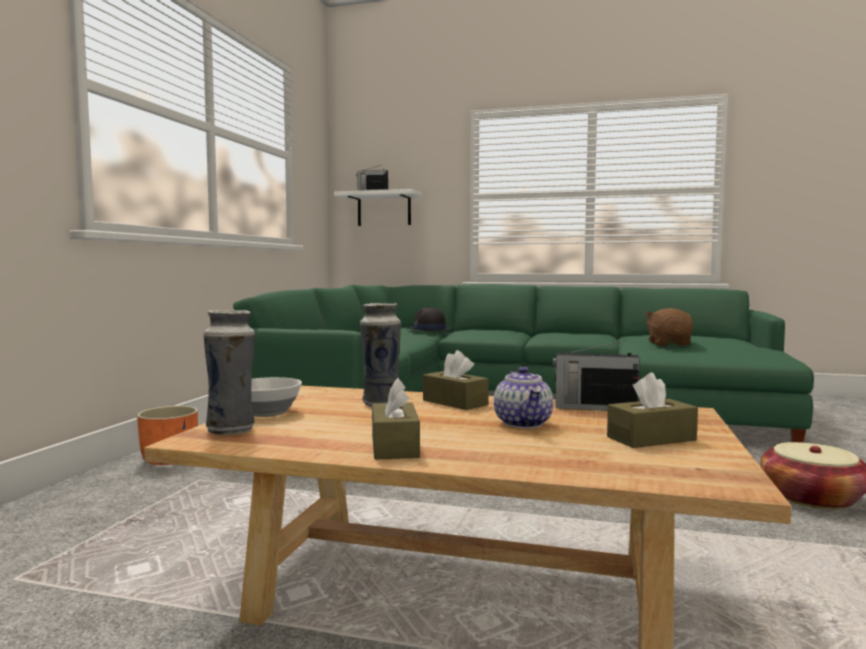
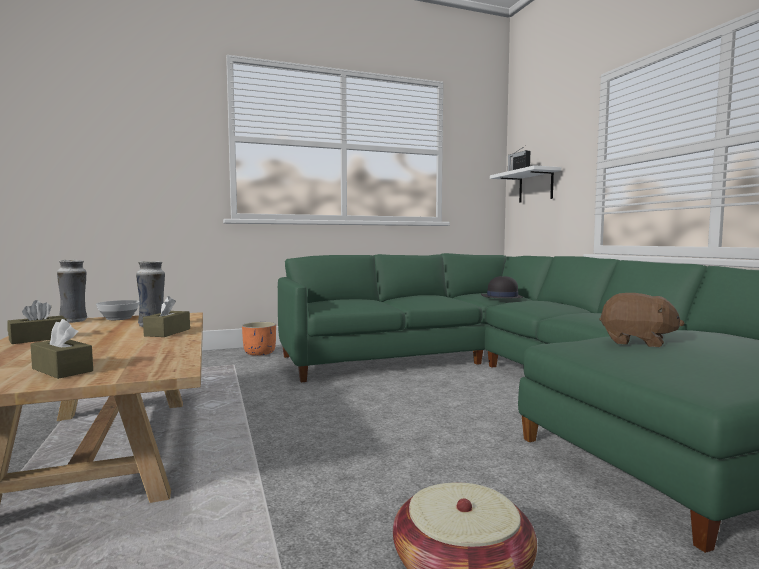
camera: 55 degrees right, 0 degrees up
teapot [494,366,553,428] -> none
radio [553,340,640,411] -> none
brown plush toy [645,308,693,346] -> brown plush toy turned 60 degrees clockwise [599,293,685,347]

